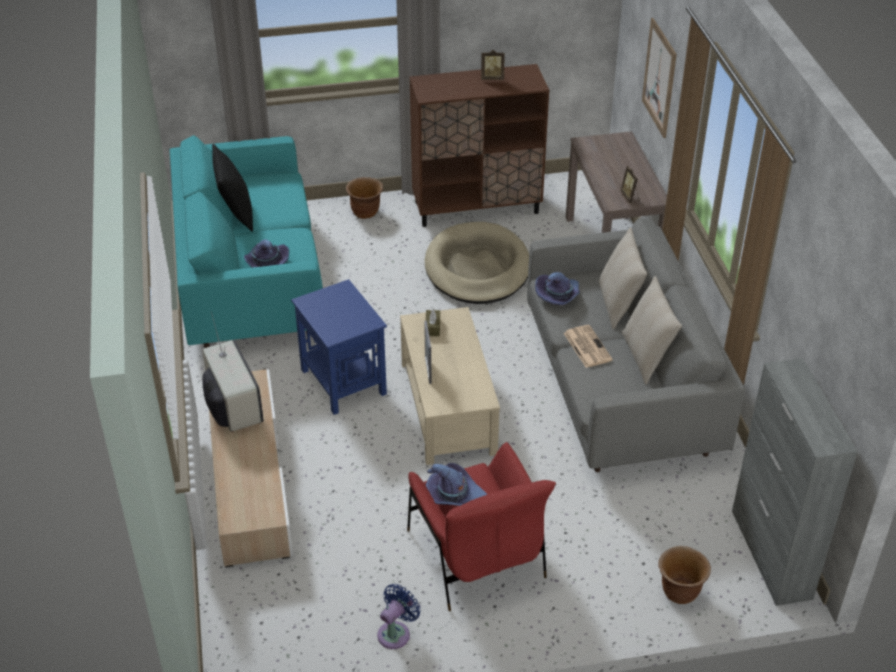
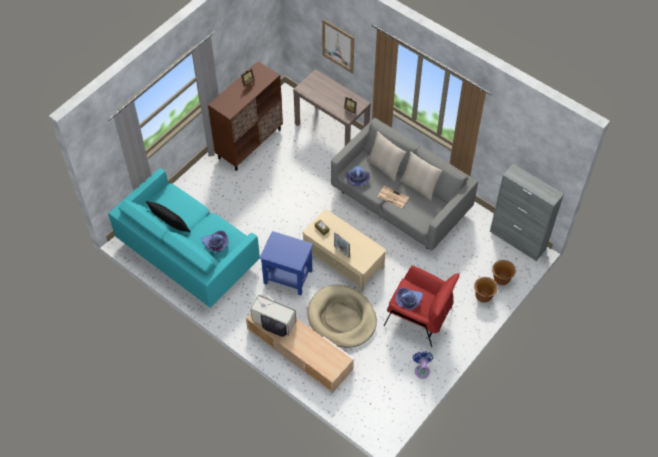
camera: 40 degrees left, 15 degrees up
brown planter [346,177,383,219] -> brown planter moved to [474,277,498,303]
beige dog bed [425,222,529,304] -> beige dog bed moved to [307,285,377,348]

